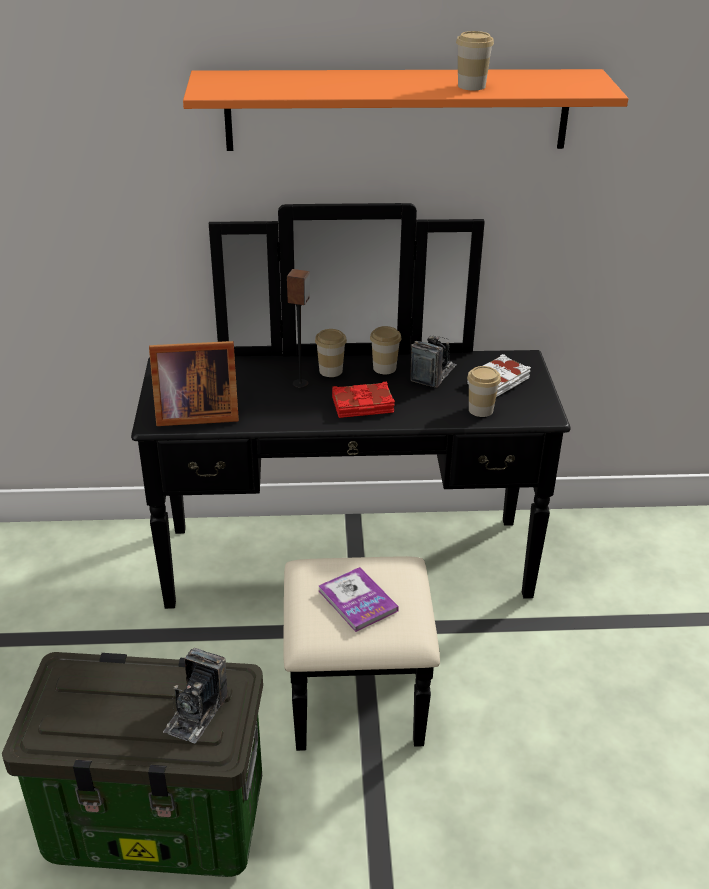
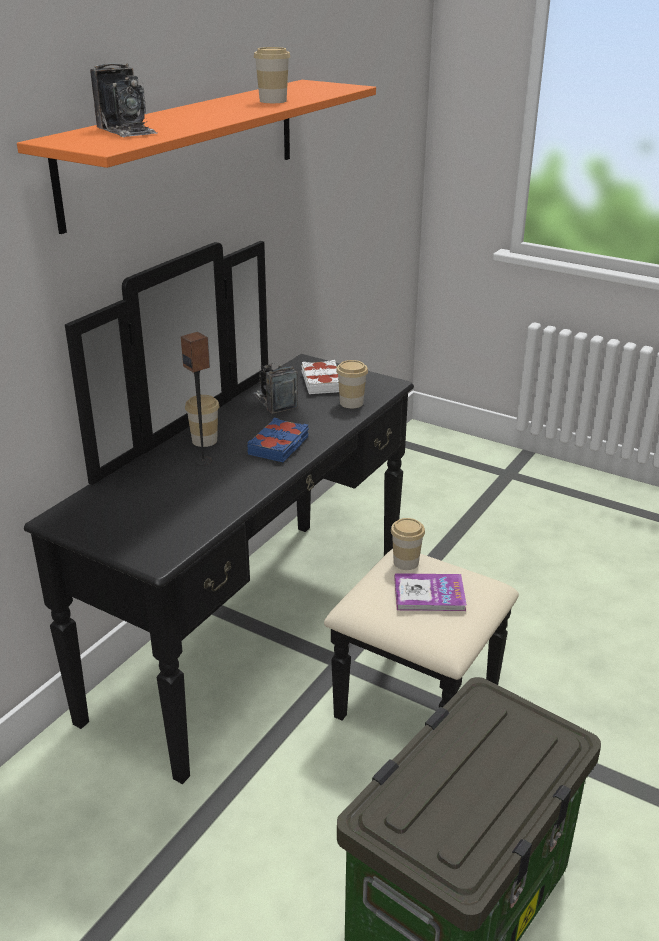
camera: 55 degrees left, 5 degrees down
picture frame [149,341,239,426] -> none
camera [163,648,228,744] -> camera moved to [90,63,157,137]
red book [332,382,395,418] -> blue book [247,417,309,462]
cup [370,326,401,374] -> cup moved to [391,518,425,570]

